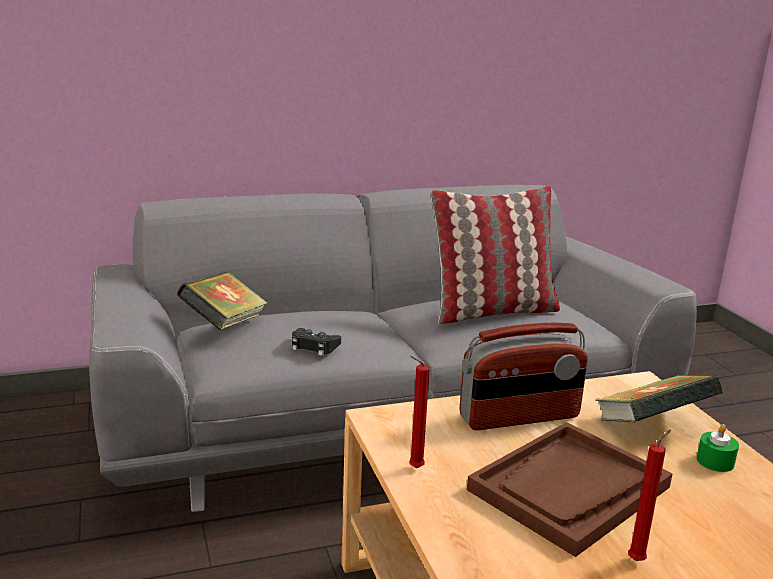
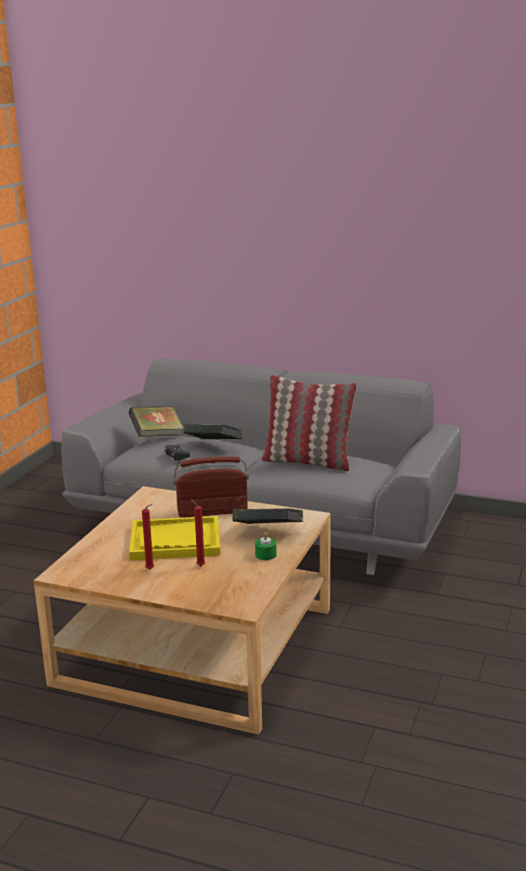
camera: 40 degrees right, 0 degrees up
red candle [409,356,430,468] -> red candle moved to [191,499,205,566]
radio [460,323,588,430] -> radio turned 150 degrees clockwise [173,457,249,518]
brown tray [467,422,672,557] -> yellow tray [129,516,220,560]
none -> book [184,424,243,439]

